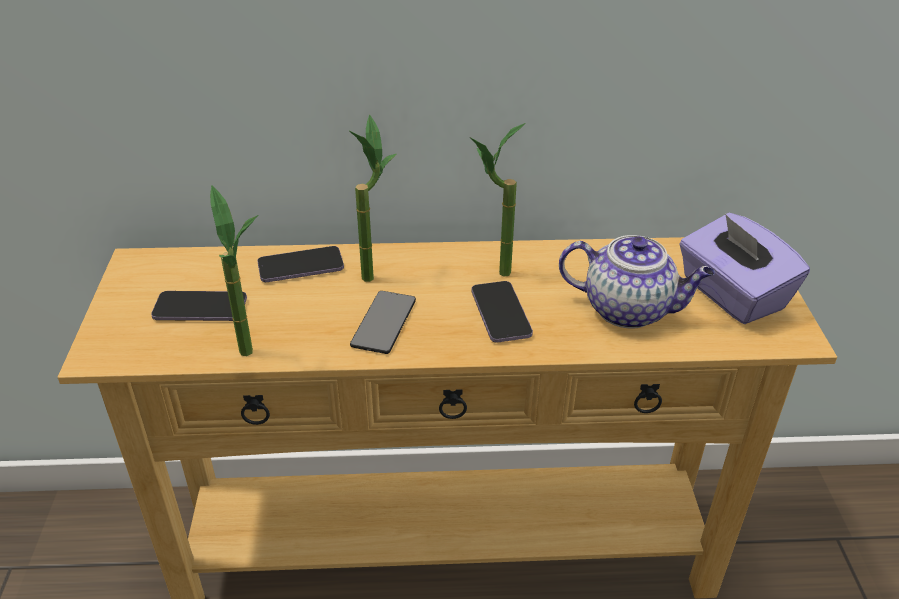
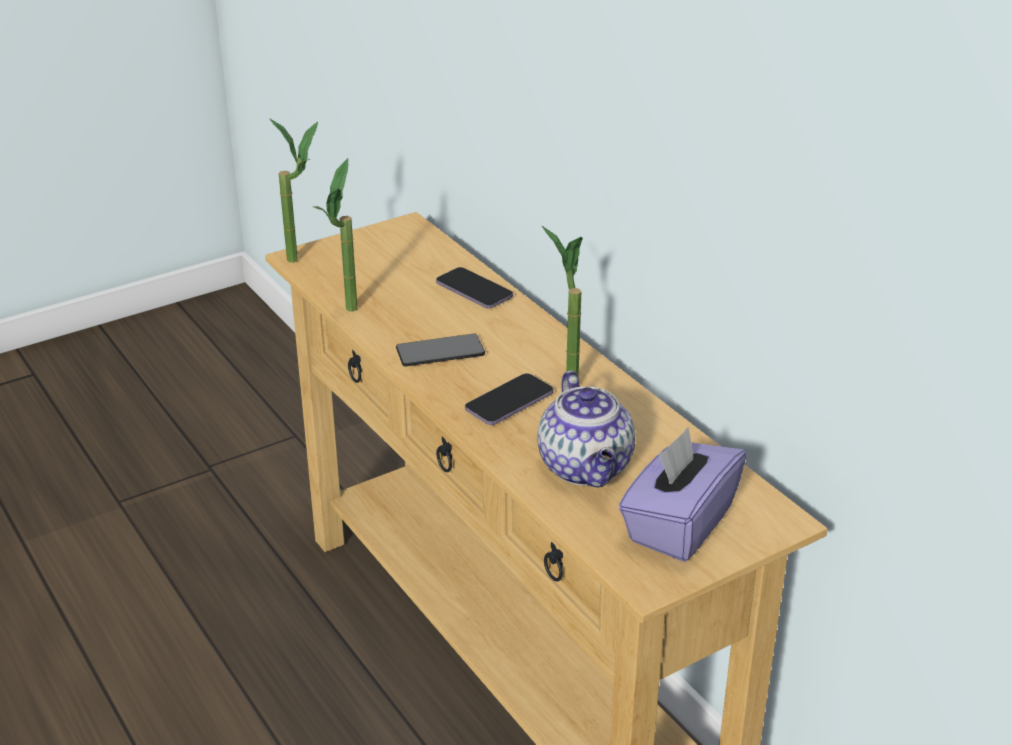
camera: 60 degrees right, 5 degrees down
phone [151,291,247,321] -> none
potted plant [349,115,396,282] -> potted plant moved to [269,118,318,263]

